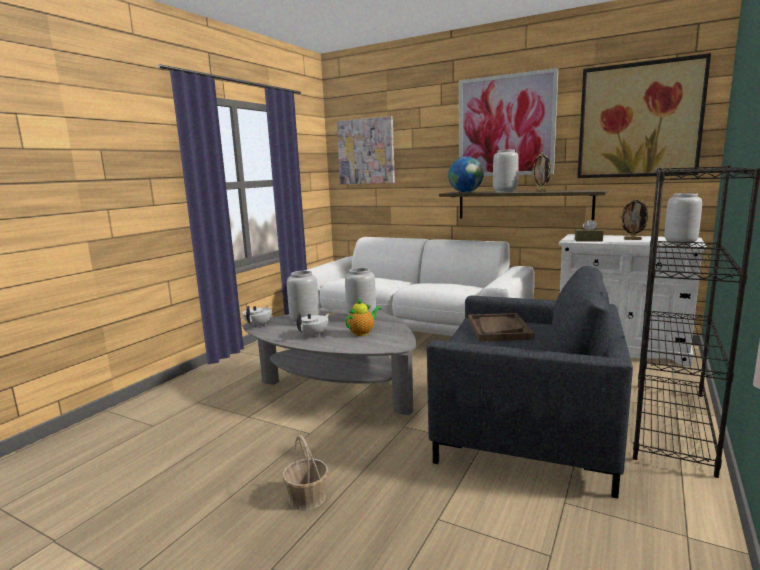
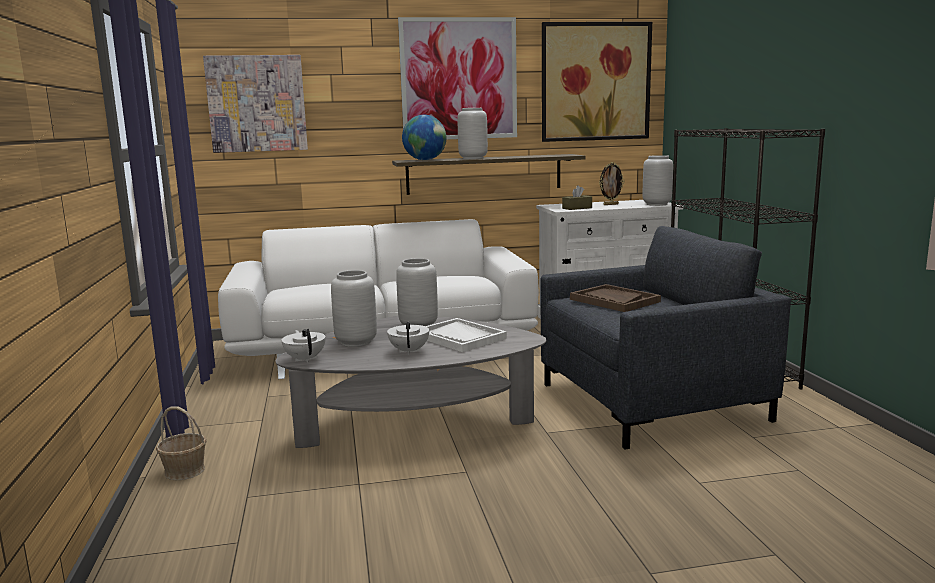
camera: 40 degrees left, 0 degrees up
basket [282,435,329,511] -> basket moved to [156,407,207,481]
teapot [346,298,381,336] -> white tray [426,318,507,352]
picture frame [532,153,551,191] -> none

